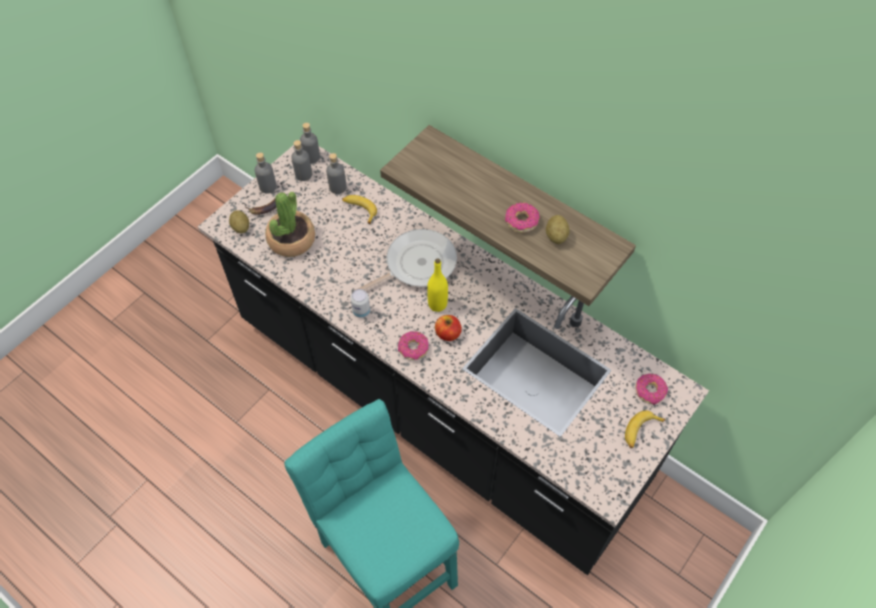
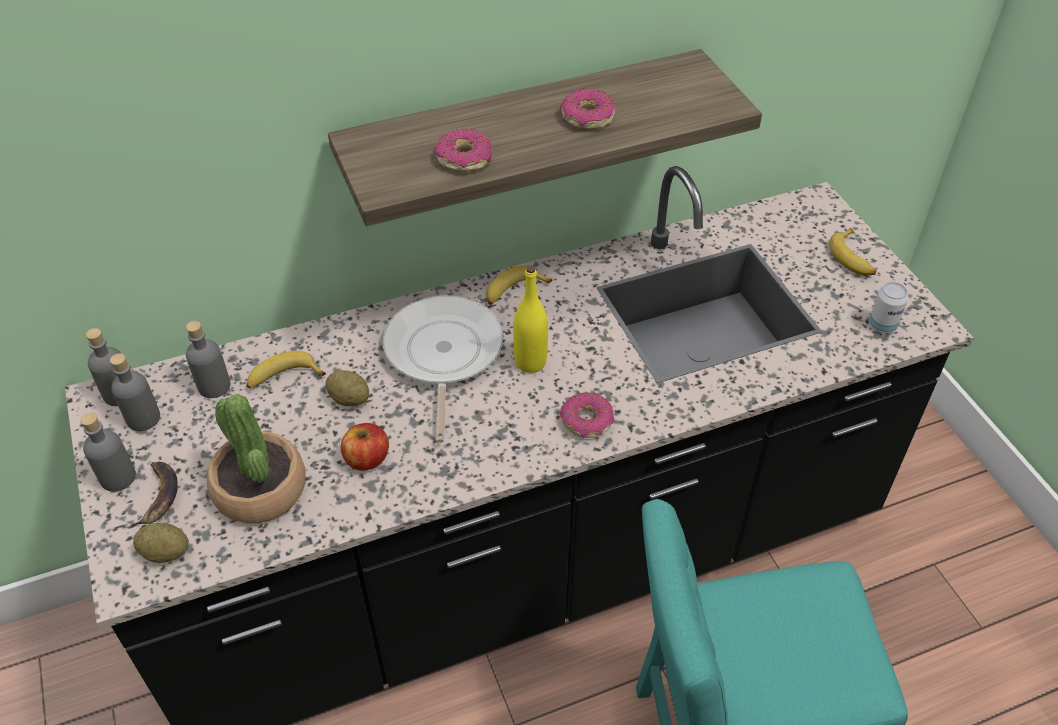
camera: 60 degrees left, 10 degrees down
can [351,289,370,318] -> can moved to [869,282,908,333]
apple [435,315,462,341] -> apple moved to [341,423,389,471]
potato [546,215,570,244] -> potato moved to [325,370,369,406]
donut [635,374,668,405] -> donut moved to [435,129,492,172]
none -> banana [486,265,552,305]

